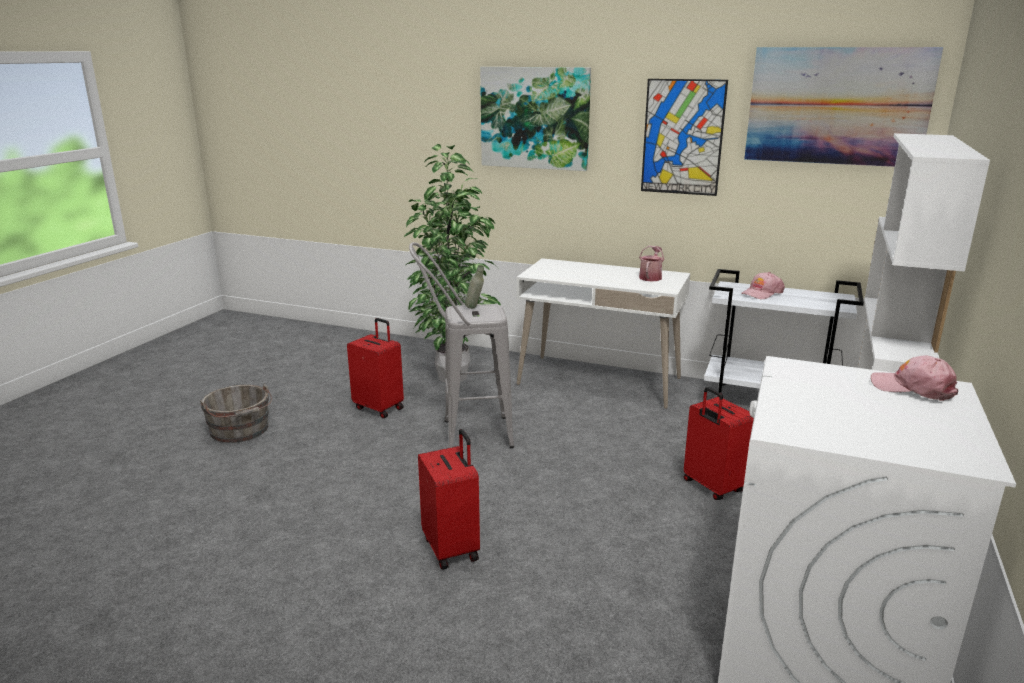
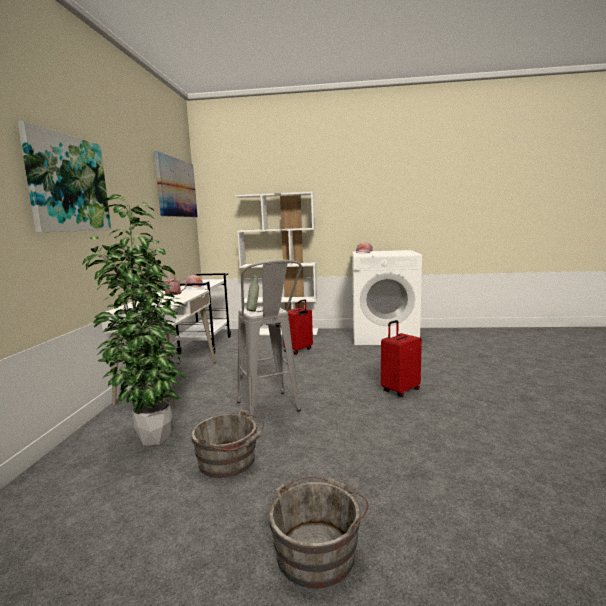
camera: 105 degrees left, 10 degrees down
red suitcase [347,318,404,418] -> grey bucket [191,409,264,478]
picture [641,79,728,196] -> none

